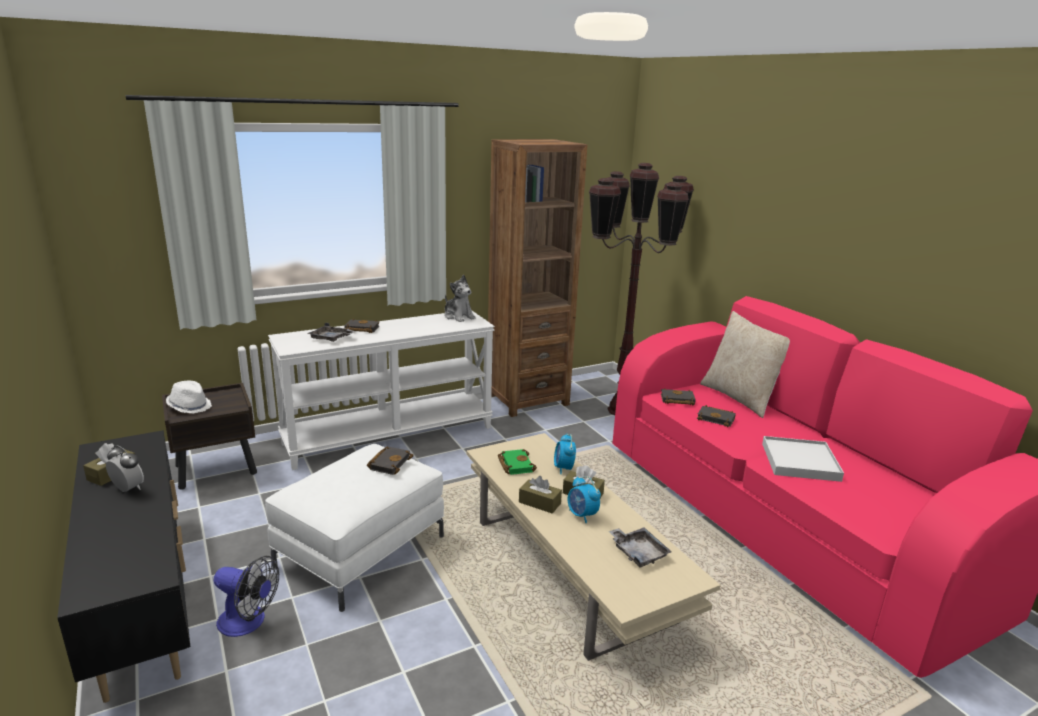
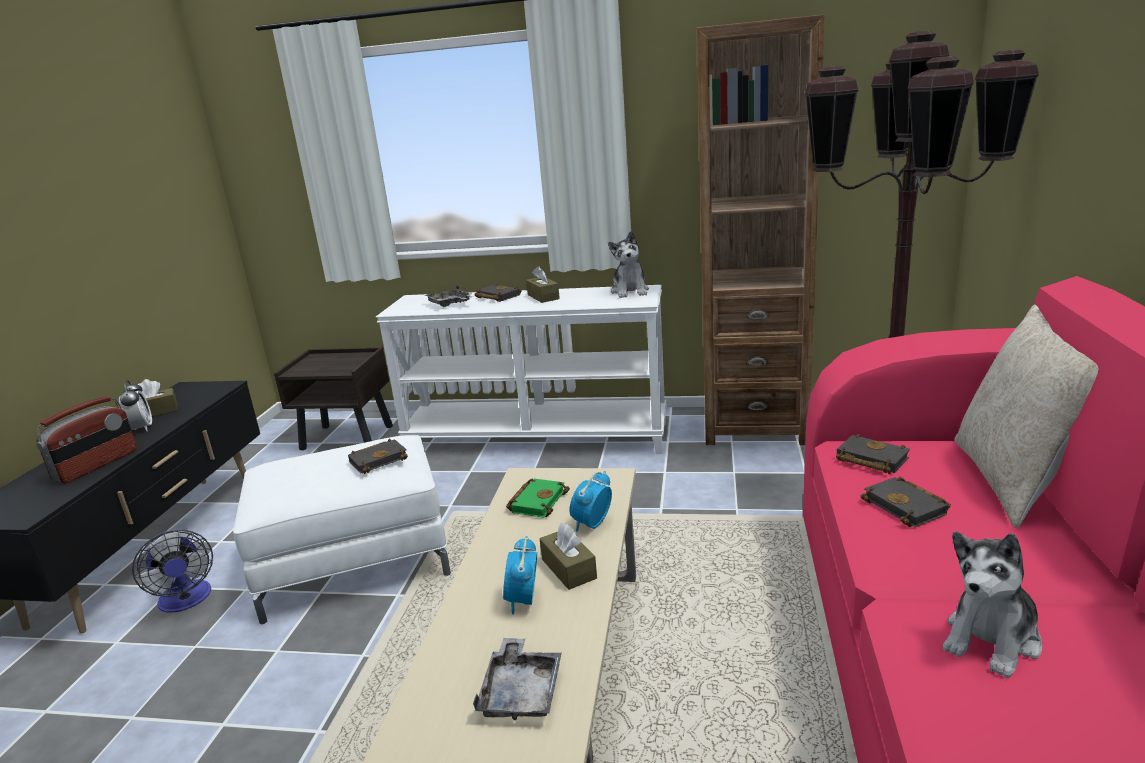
camera: 40 degrees right, 0 degrees up
white hat [166,381,212,414] -> none
brown tissue box [519,476,562,513] -> brown tissue box moved to [526,266,560,303]
white tray [762,436,844,482] -> plush toy [943,531,1042,678]
none -> radio [36,396,137,484]

